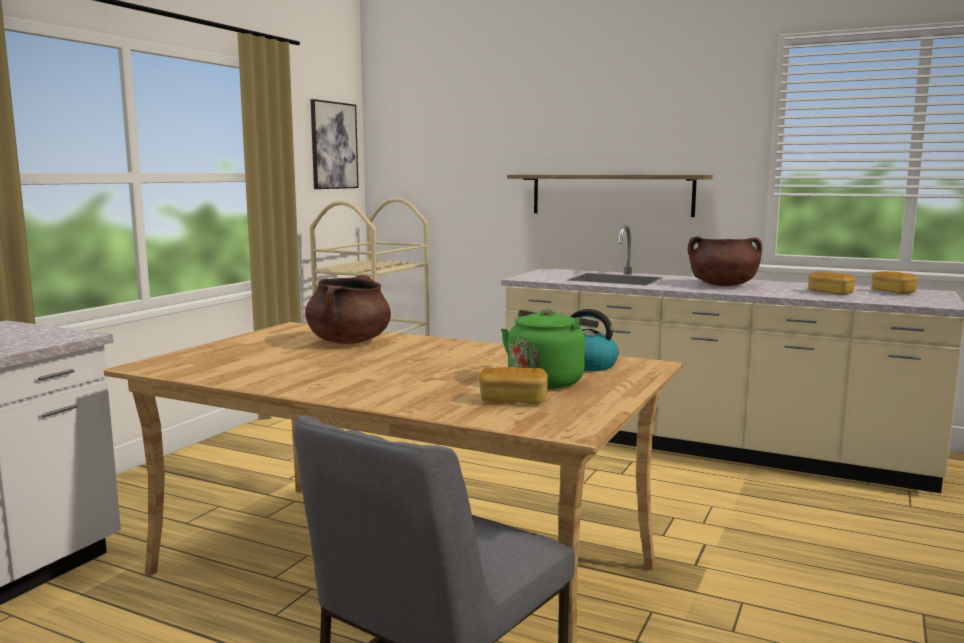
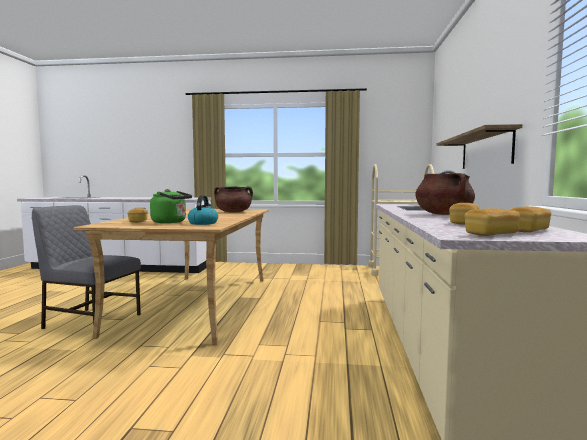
camera: 70 degrees right, 5 degrees down
picture [311,99,359,189] -> none
none -> bread [464,208,520,236]

